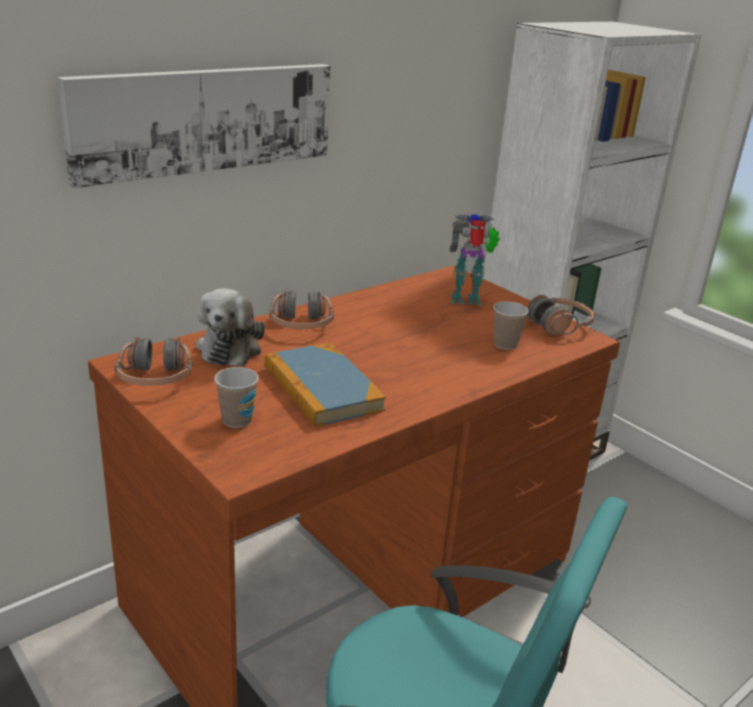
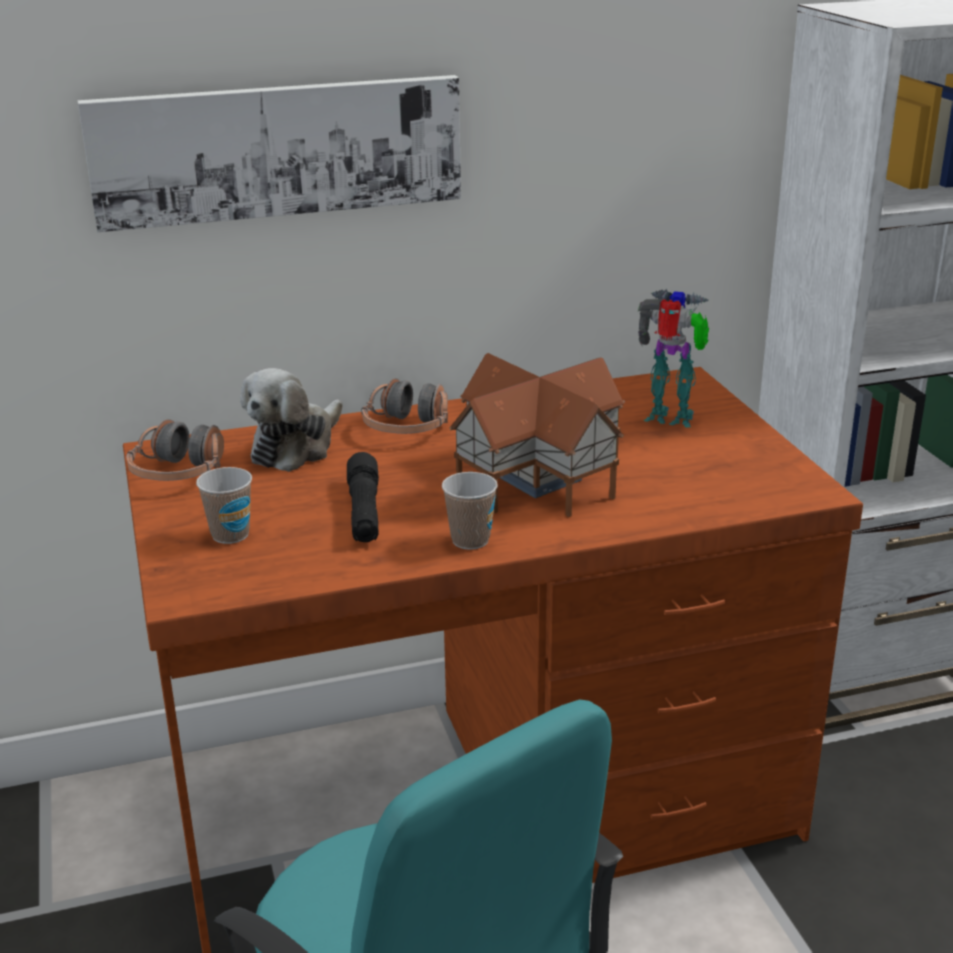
camera: 25 degrees right, 0 degrees up
book [265,343,386,427] -> black flashlight [347,452,379,542]
cup [494,301,529,350] -> cup moved to [442,472,498,550]
headphones [527,295,595,335] -> none
none -> toy house [449,353,625,517]

